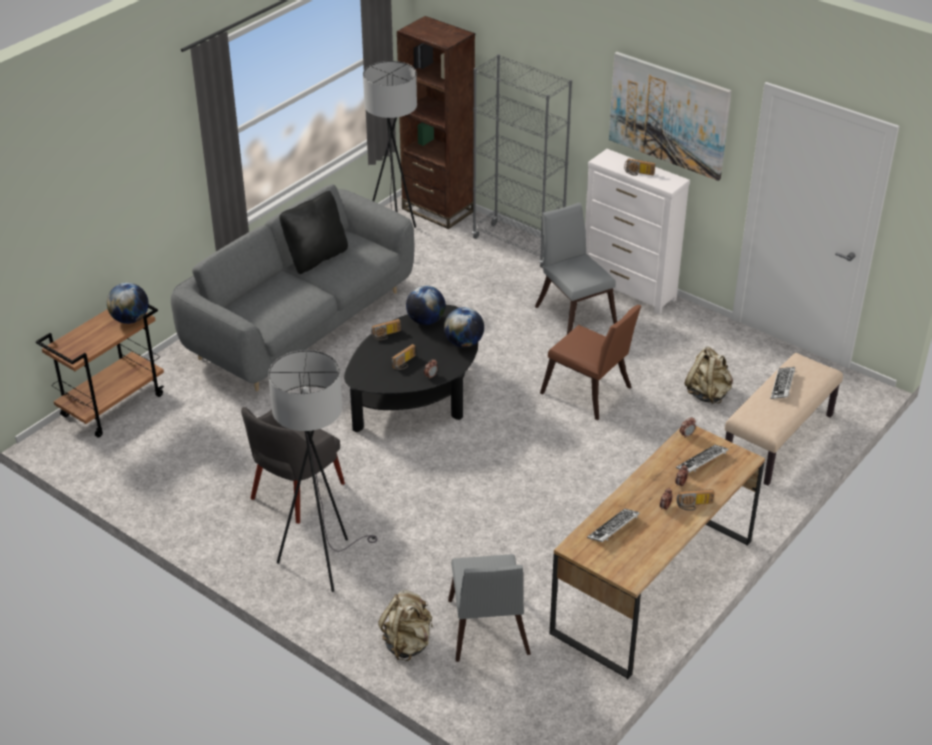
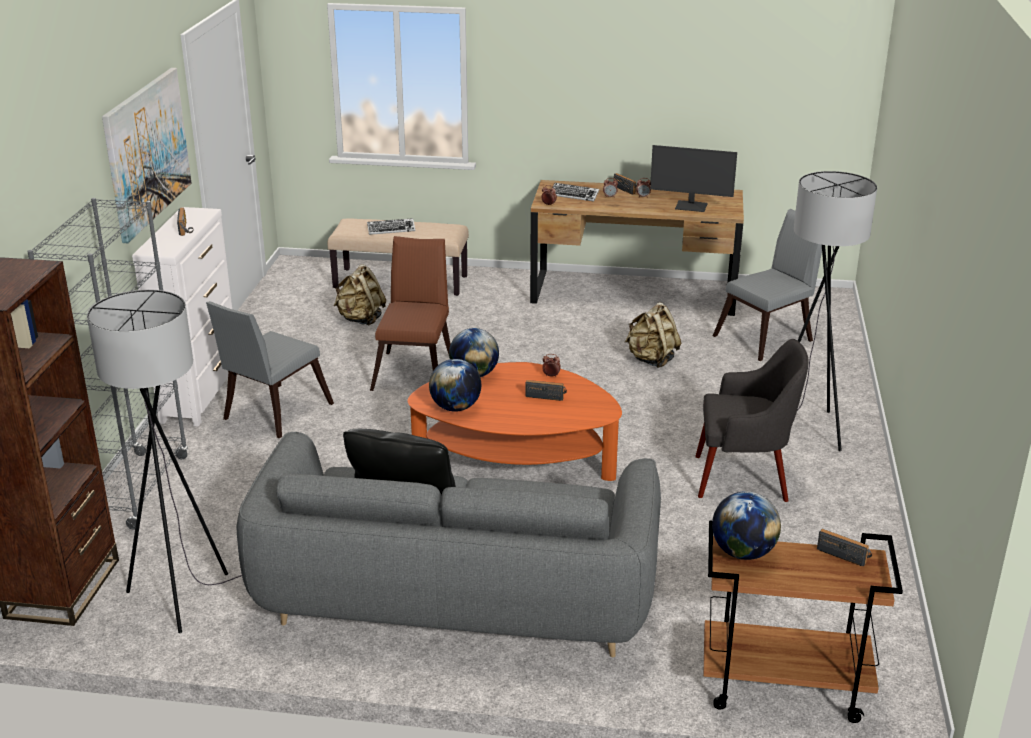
camera: 120 degrees left, 10 degrees down
black coffee table [344,305,478,432] -> orange coffee table [407,362,622,481]
radio [371,319,401,340] -> radio moved to [817,529,872,566]
beige backpack [378,590,432,661] -> beige backpack moved to [625,302,681,368]
keyboard [587,509,640,542] -> monitor [650,145,737,212]

